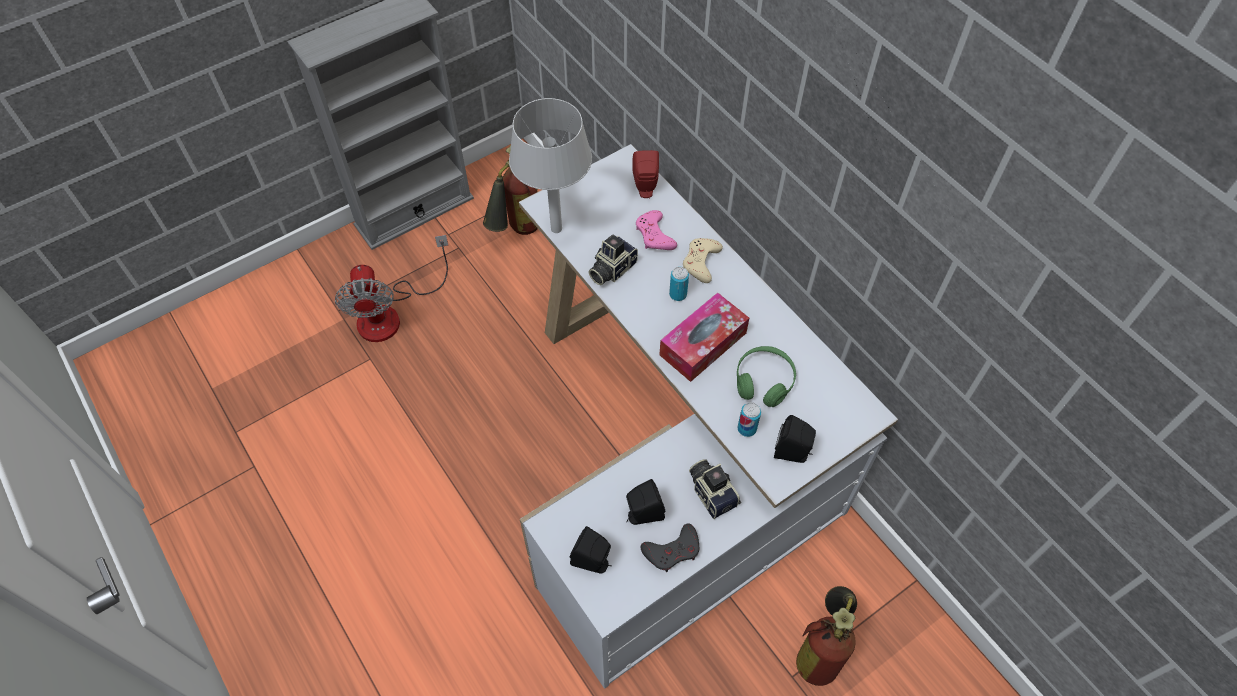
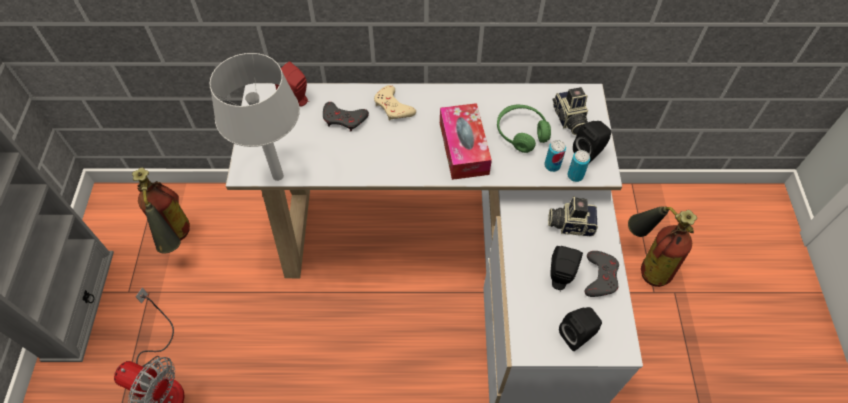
camera: 55 degrees left, 0 degrees up
camera [589,234,638,285] -> camera moved to [553,87,588,135]
pink game controller [636,210,677,250] -> grey game controller [323,102,369,132]
can [669,267,689,301] -> can moved to [567,150,590,182]

